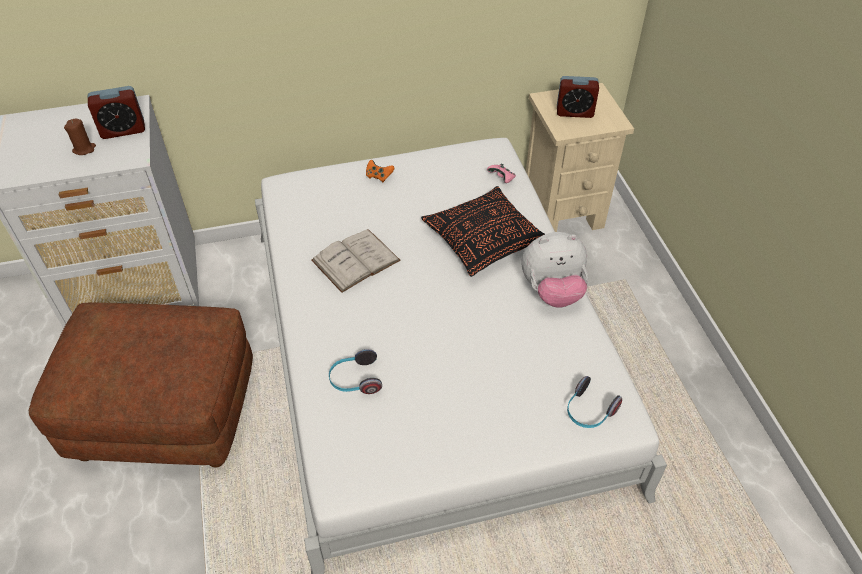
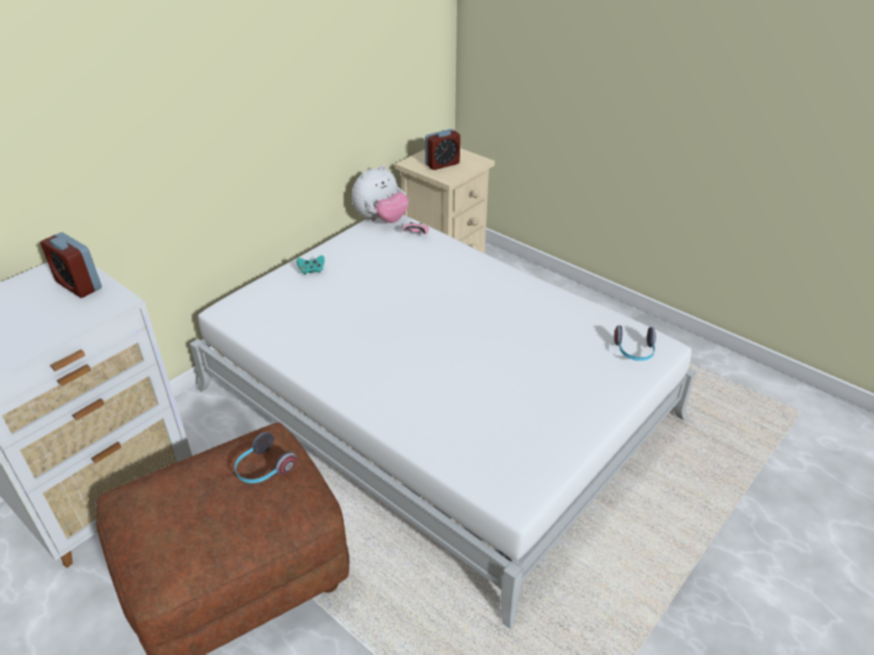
camera: 35 degrees left, 10 degrees down
brown candle [64,119,96,155] -> none
alarm clock [88,86,145,139] -> alarm clock turned 90 degrees clockwise [40,232,102,298]
white book [311,229,401,293] -> none
headphones [329,349,382,394] -> headphones moved to [235,432,297,483]
orange game controller [366,160,394,182] -> turquoise game controller [297,255,325,275]
black pillow [421,186,545,277] -> none
plush toy [522,232,588,308] -> plush toy moved to [352,165,409,223]

